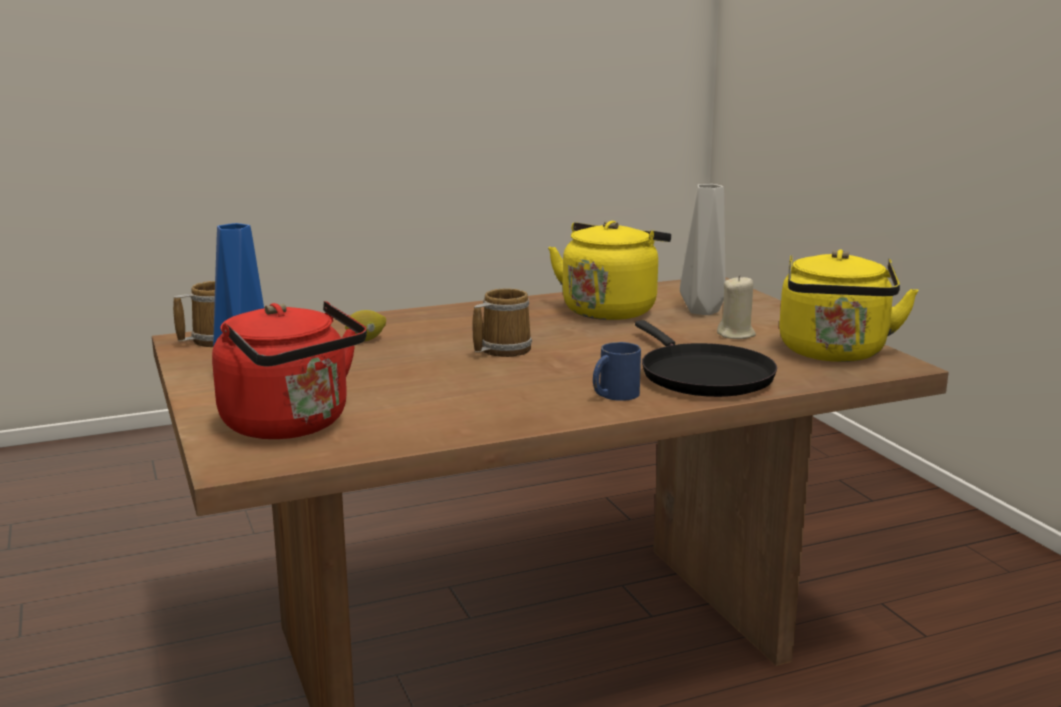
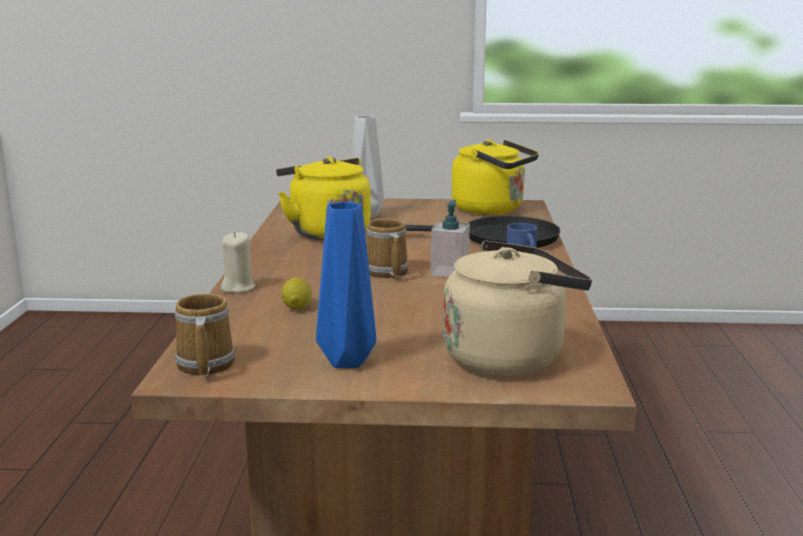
camera: 65 degrees left, 0 degrees up
red kettle [212,301,367,439] -> beige kettle [443,240,592,376]
beige candle [717,275,756,339] -> beige candle moved to [220,232,255,293]
none -> soap dispenser [431,200,470,277]

